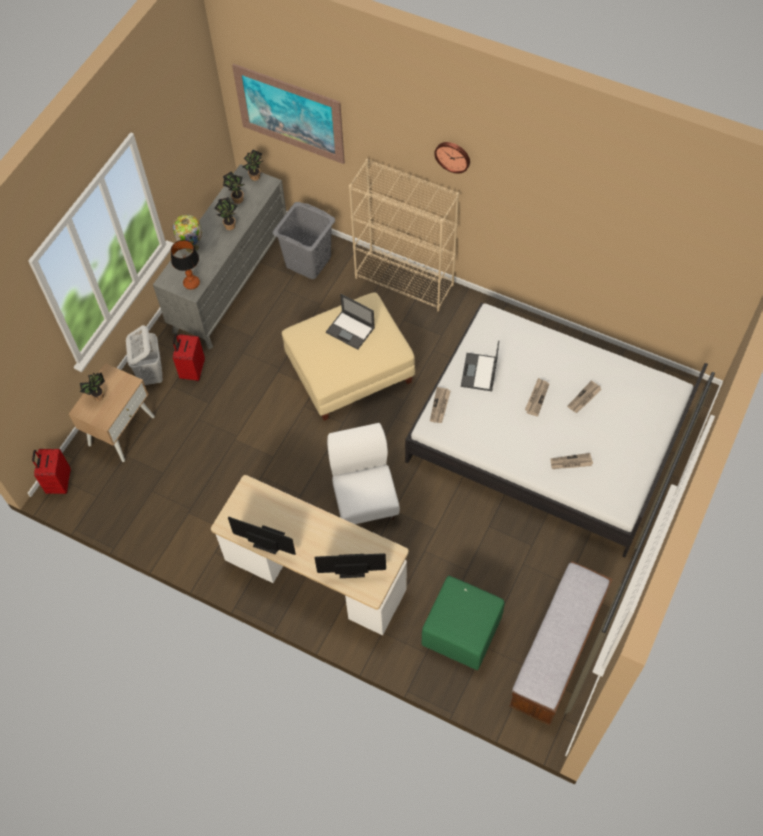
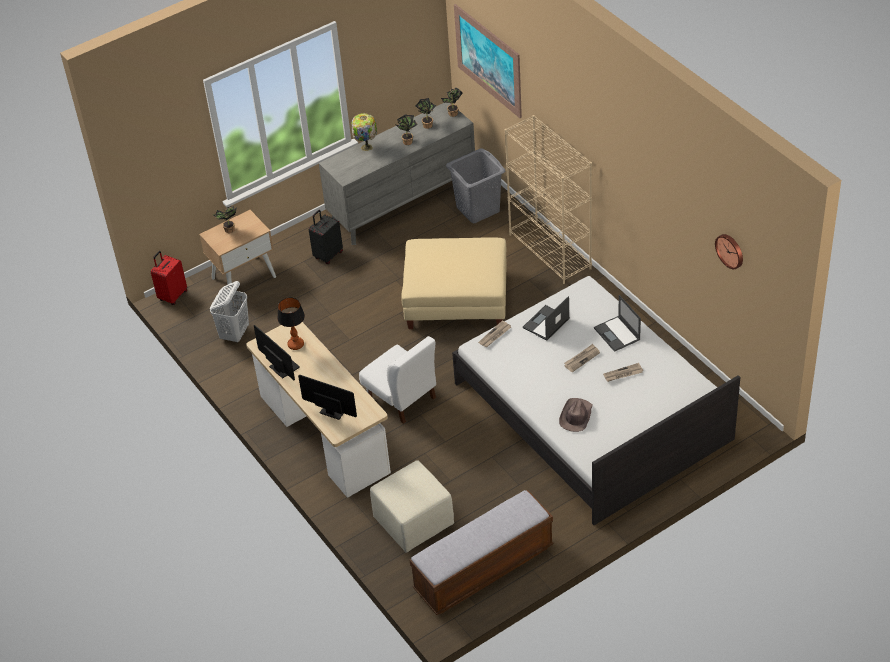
camera: 30 degrees right, 15 degrees down
white laundry basket [126,325,163,385] -> white laundry basket moved to [210,281,249,343]
table lamp [171,240,200,290] -> table lamp moved to [277,297,305,350]
red suitcase [173,334,205,381] -> black suitcase [309,210,343,264]
laptop [326,294,375,350] -> laptop moved to [594,295,641,352]
white chair [327,423,400,524] -> white chair turned 120 degrees clockwise [359,336,436,424]
green ottoman [422,576,505,670] -> beige ottoman [370,460,454,553]
wall clock [434,142,470,174] -> wall clock moved to [715,234,743,269]
newspaper [550,453,593,469] -> brown hat [559,398,593,432]

